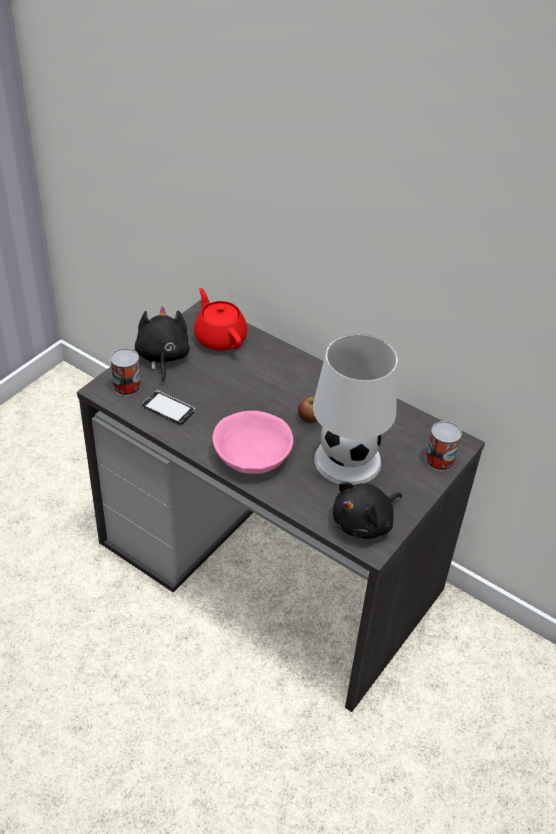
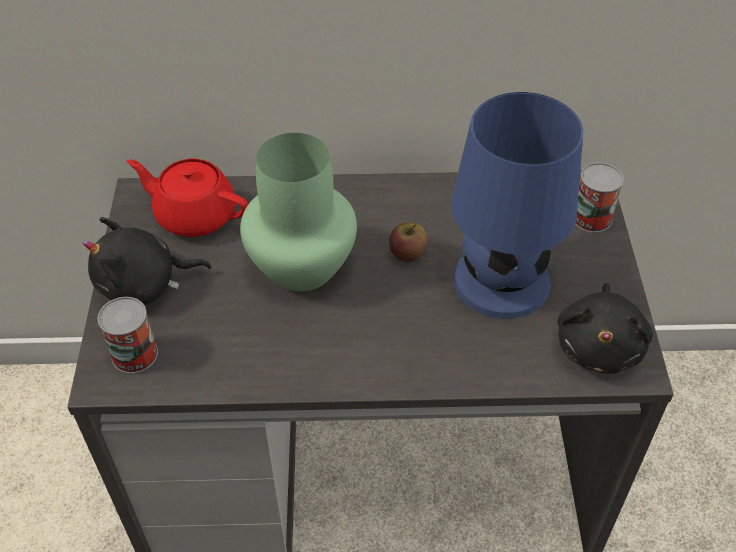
camera: 35 degrees left, 5 degrees up
black plush toy [135,306,190,383] -> black plush toy turned 60 degrees counterclockwise [83,217,211,304]
phone [142,391,195,425] -> none
pink bowl [212,411,293,474] -> none
white table lamp [313,334,398,485] -> blue table lamp [451,92,583,319]
none -> green vase [240,133,357,291]

